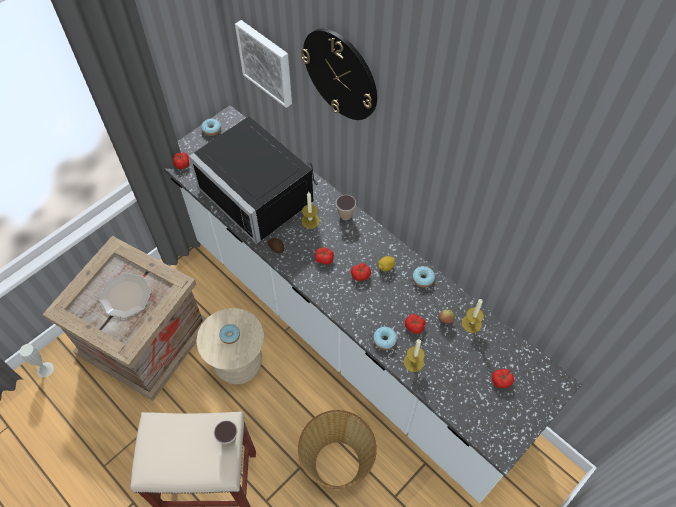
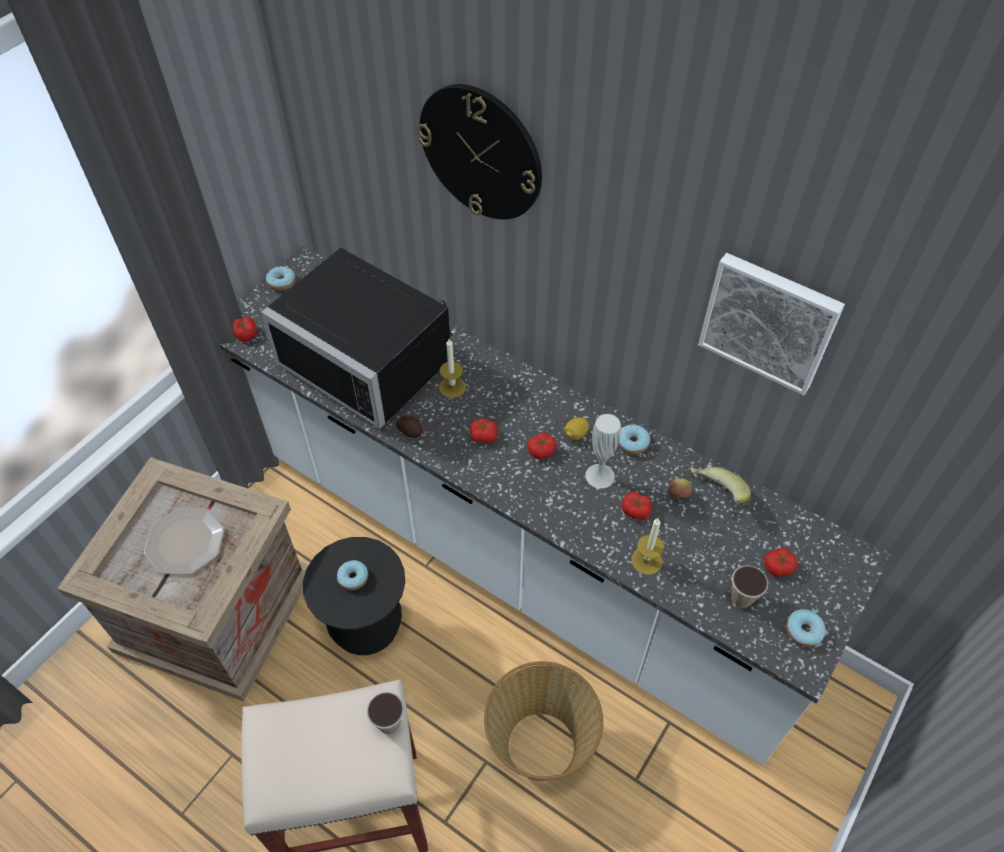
camera: 10 degrees left, 5 degrees down
white vase [19,344,54,378] -> white vase moved to [585,414,621,488]
beige stool [196,308,264,385] -> black stool [303,537,405,655]
picture [235,20,292,108] -> picture moved to [698,253,845,395]
cup [336,195,356,220] -> cup moved to [732,565,768,608]
donut [373,327,397,350] -> donut moved to [786,609,826,647]
candle [462,298,484,333] -> banana [690,467,751,505]

